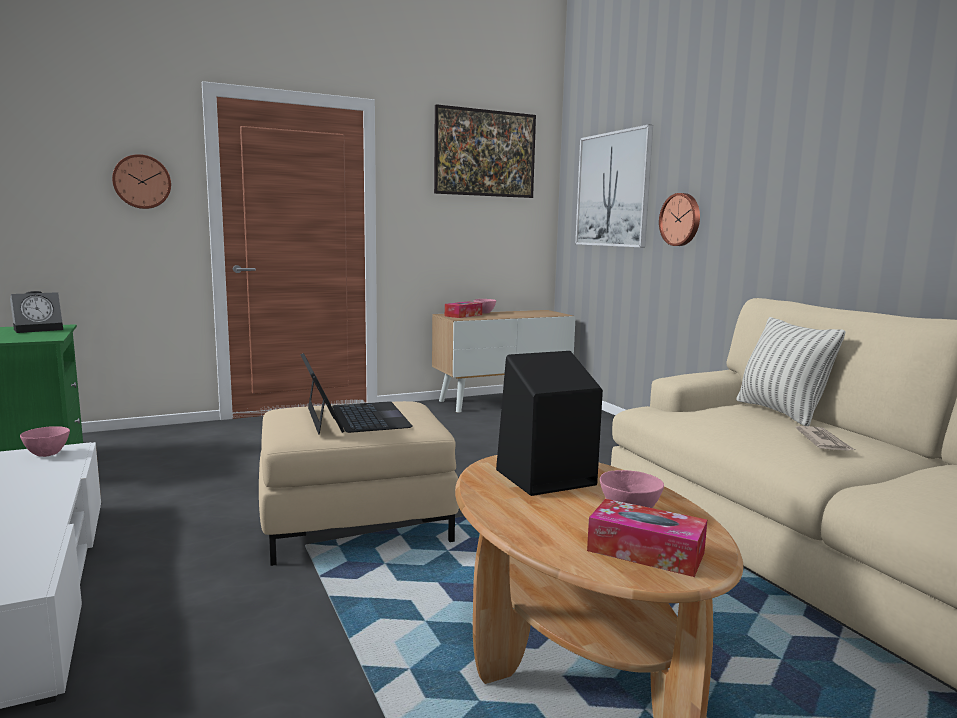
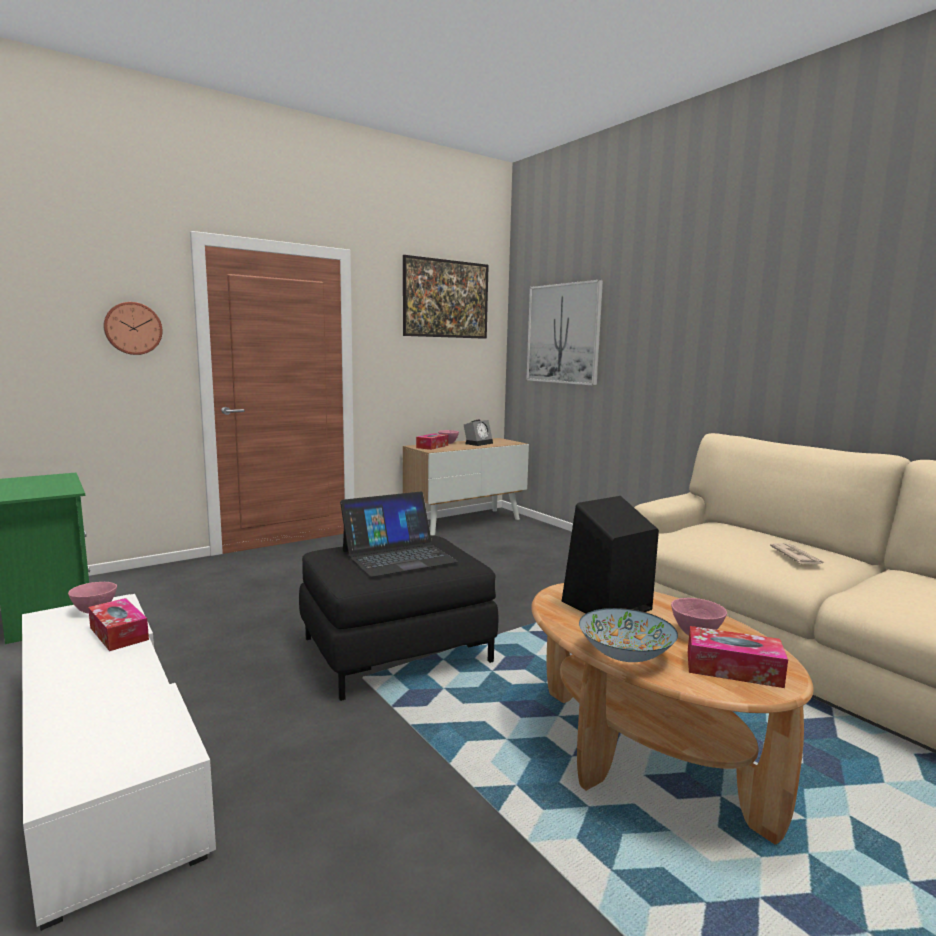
camera: 10 degrees left, 0 degrees up
alarm clock [10,291,63,333] -> alarm clock moved to [464,419,493,446]
beige ottoman [259,401,459,566] -> black ottoman [299,536,498,701]
laptop [301,353,413,435] -> laptop turned 90 degrees clockwise [340,492,458,577]
wall clock [659,193,700,246] -> none
pillow [736,317,846,426] -> none
none -> tissue box [88,598,149,651]
none -> bowl [579,608,678,662]

